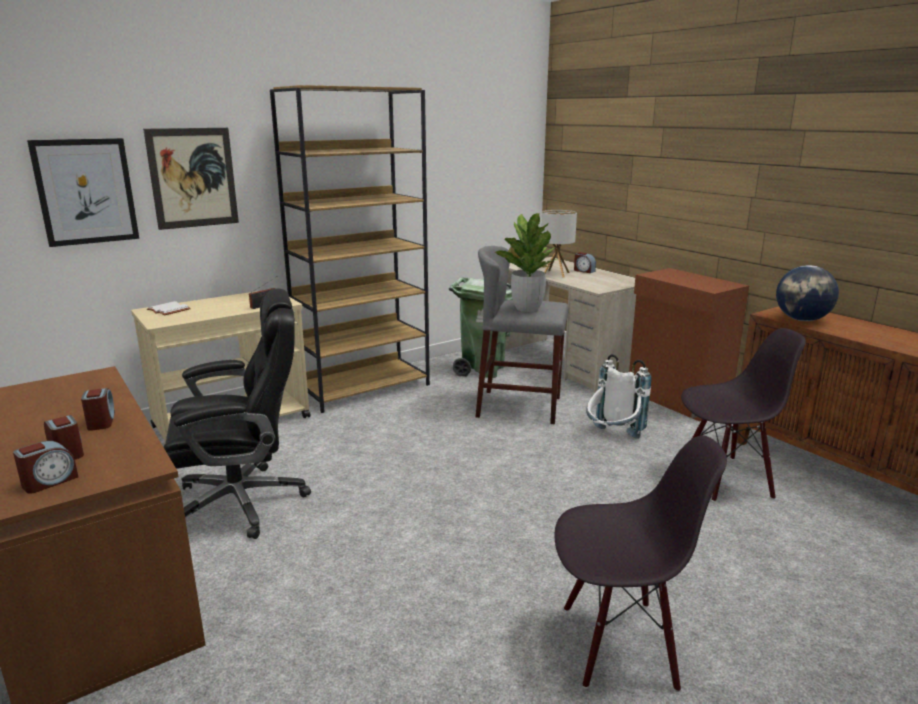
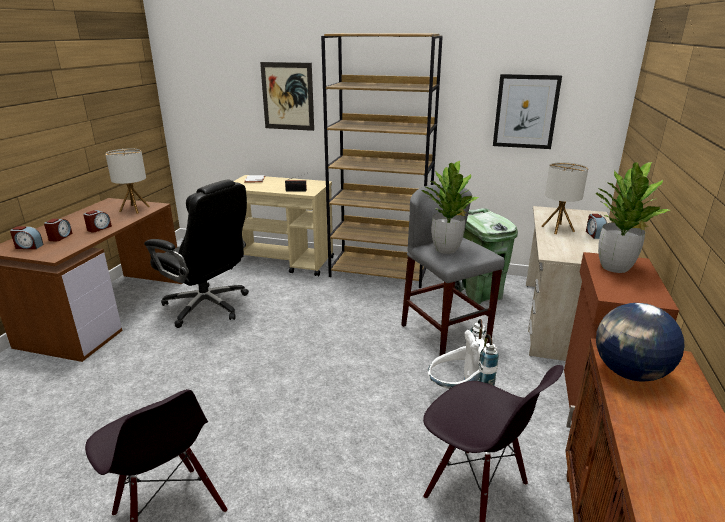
camera: 50 degrees right, 5 degrees up
picture [27,138,139,247] -> picture moved to [493,74,562,149]
none -> table lamp [105,149,150,214]
none -> potted plant [595,162,670,273]

